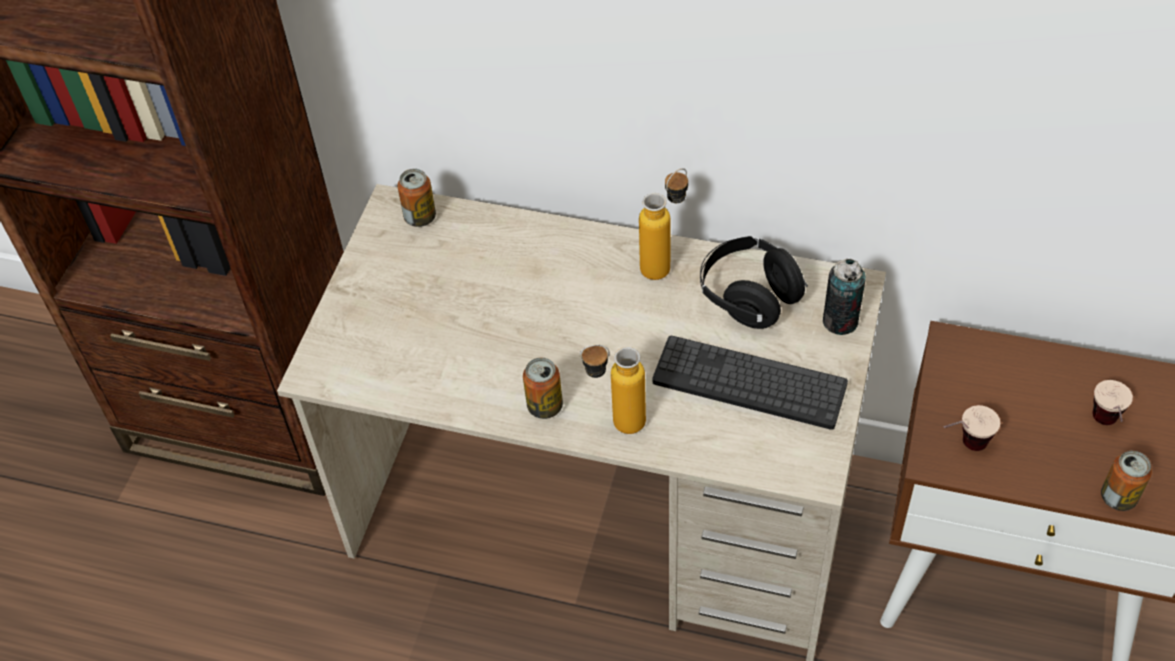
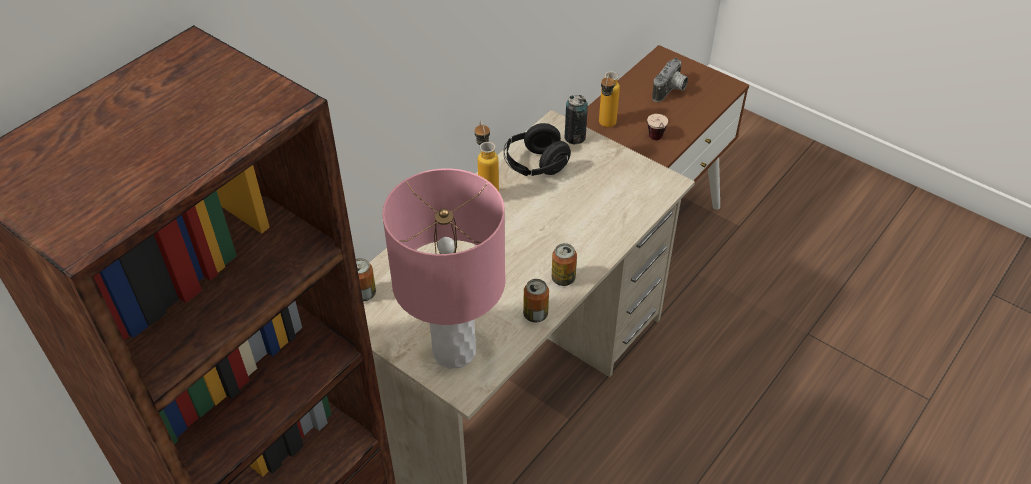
camera: 70 degrees left, 5 degrees down
bottle [580,344,646,434] -> bottle moved to [599,71,620,127]
keyboard [652,336,848,430] -> none
cup [1092,380,1133,425] -> camera [652,58,688,102]
can [1101,451,1152,511] -> can moved to [523,279,549,322]
none -> pink table lamp [382,169,505,369]

